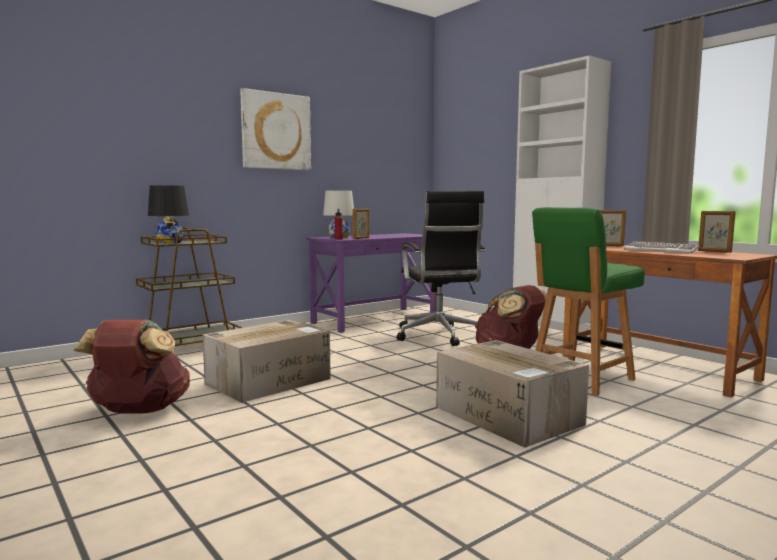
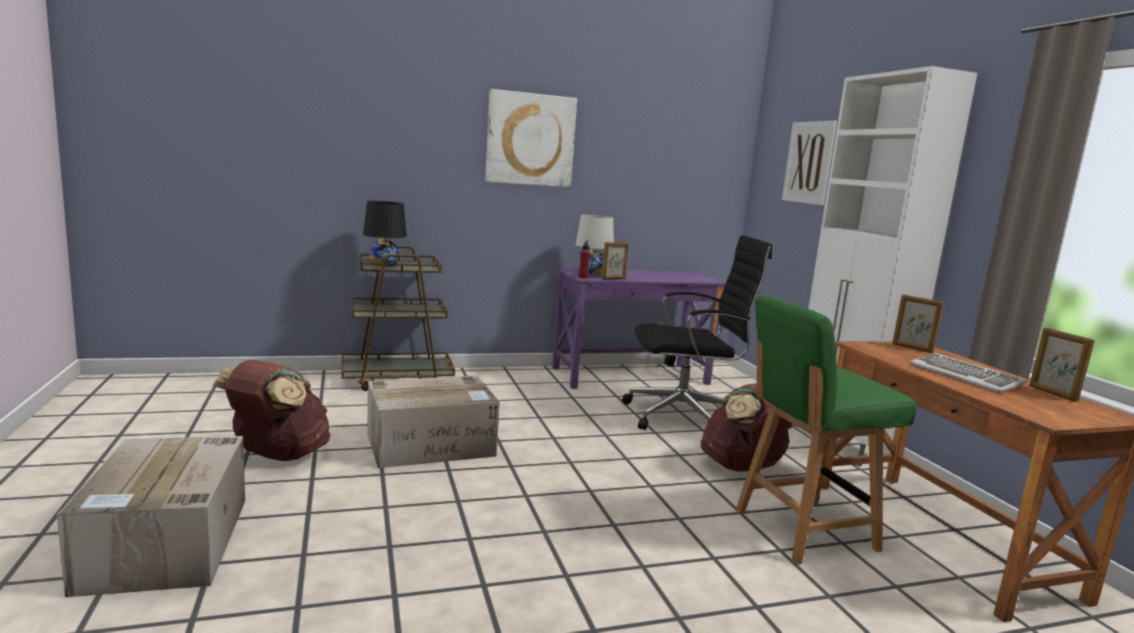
camera: 20 degrees right, 5 degrees up
black office chair [397,191,486,346] -> black office chair turned 105 degrees counterclockwise [622,235,772,430]
cardboard box [436,340,589,448] -> cardboard box moved to [57,436,245,597]
none -> picture [782,121,837,205]

